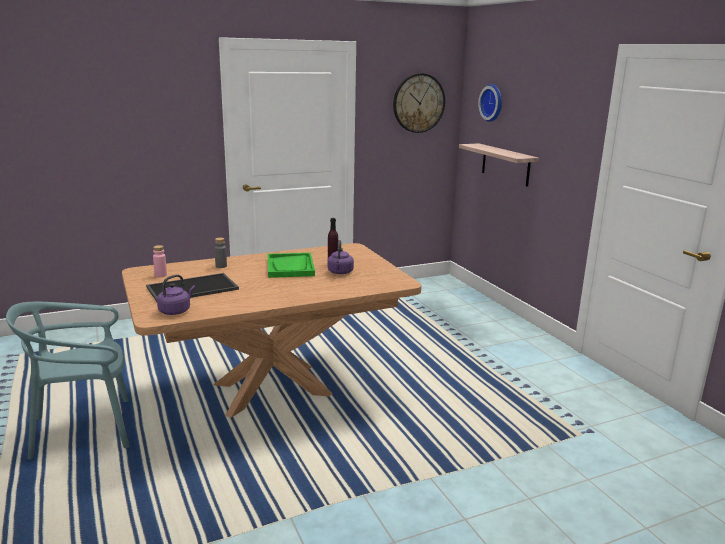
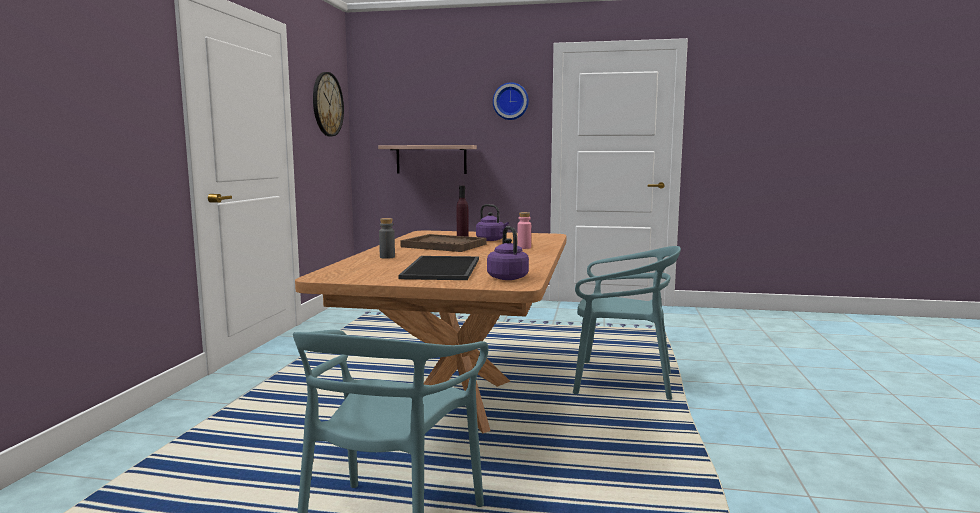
camera: 55 degrees left, 10 degrees down
pink bottle [153,245,167,277] -> pink bottle moved to [517,212,531,249]
green tray [267,253,315,278] -> brown tray [400,234,486,252]
wall clock [478,84,502,122] -> wall clock moved to [493,82,529,120]
none -> turquoise chair [573,246,681,400]

